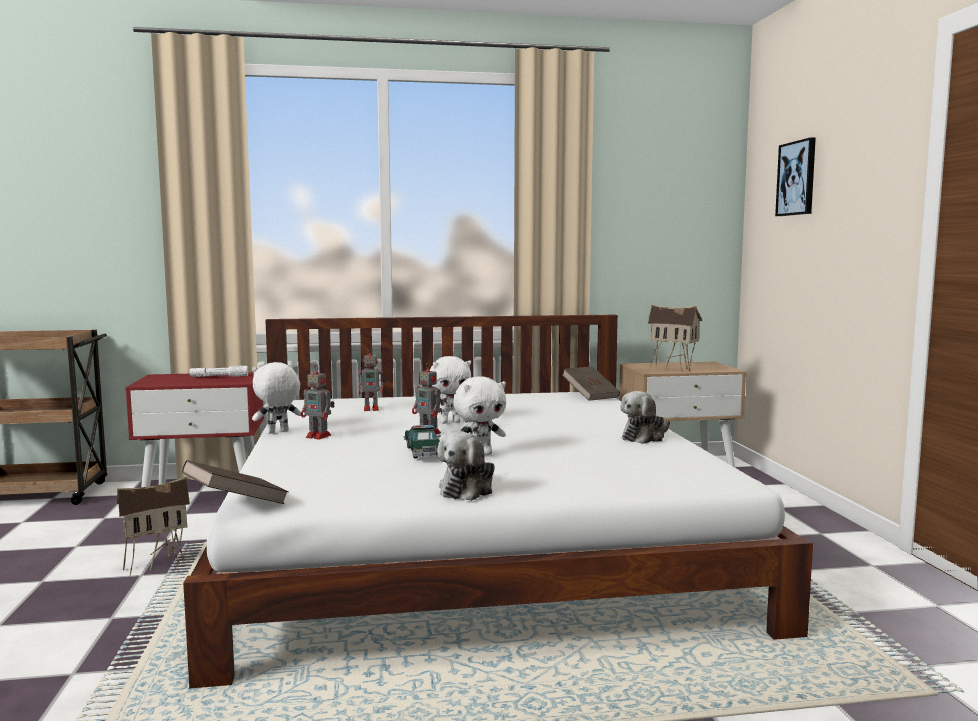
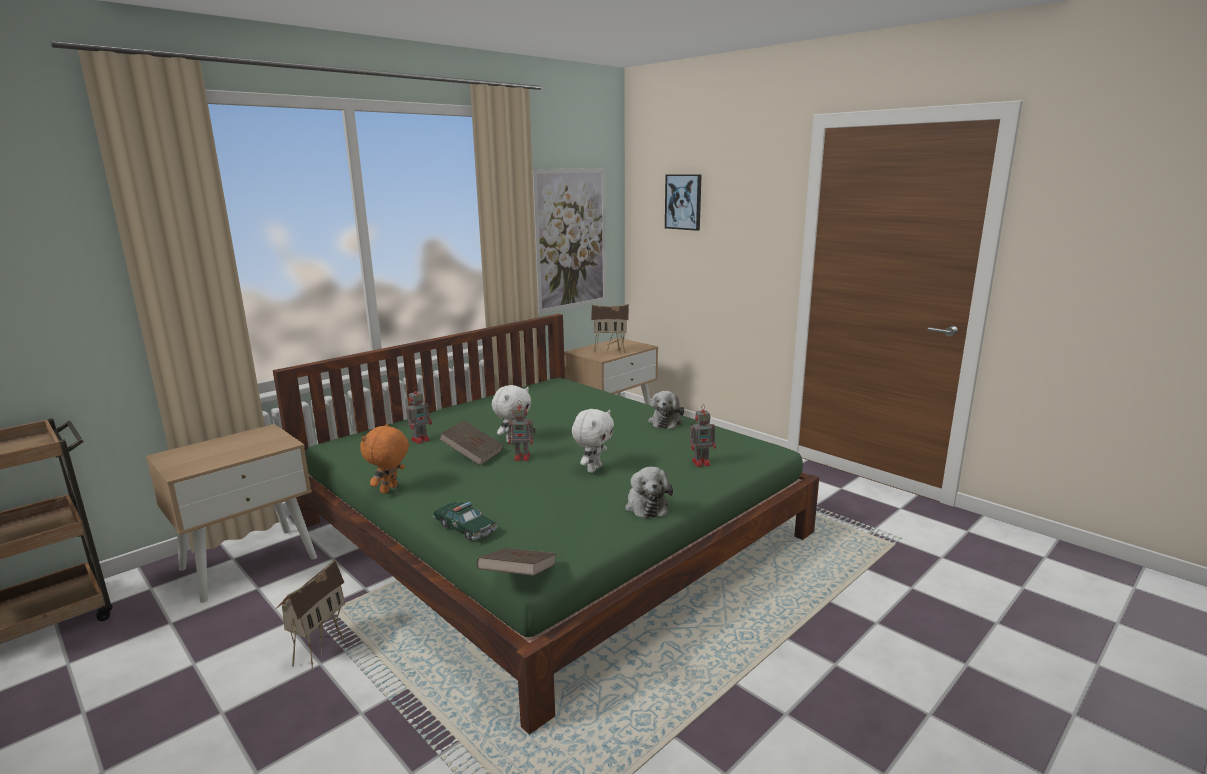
camera: 35 degrees left, 10 degrees up
red nightstand [125,372,264,487] -> beige nightstand [146,424,317,603]
white bed [183,315,813,689] -> green bed [273,314,819,735]
white flashlight [189,365,248,377] -> none
white plush toy [252,362,301,434] -> orange plush toy [360,424,409,494]
toy robot [301,365,335,439] -> toy robot moved to [690,405,716,467]
toy car [403,425,441,459] -> toy car moved to [433,502,497,541]
brown book [562,366,620,401] -> brown book moved to [439,421,504,465]
none -> picture [532,168,606,314]

